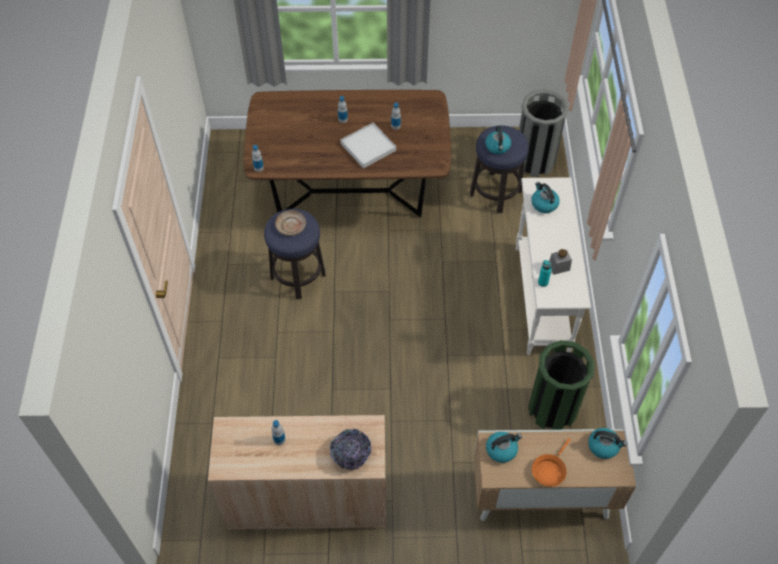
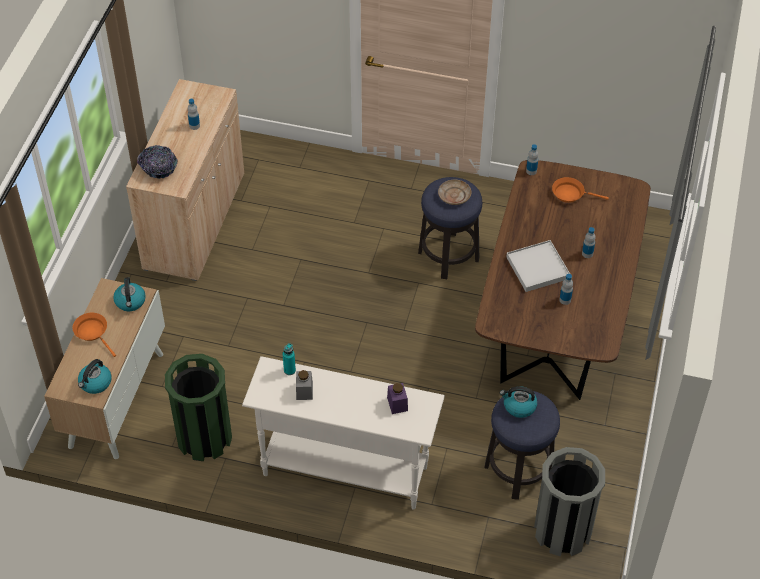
camera: 105 degrees right, 5 degrees down
kettle [531,182,559,213] -> purple jar [387,383,408,414]
none -> orange frying pan [552,177,609,203]

